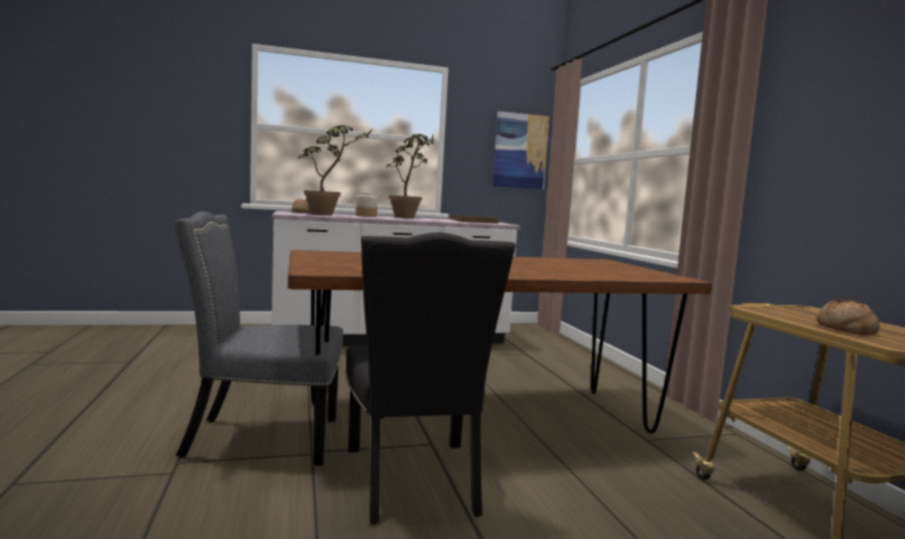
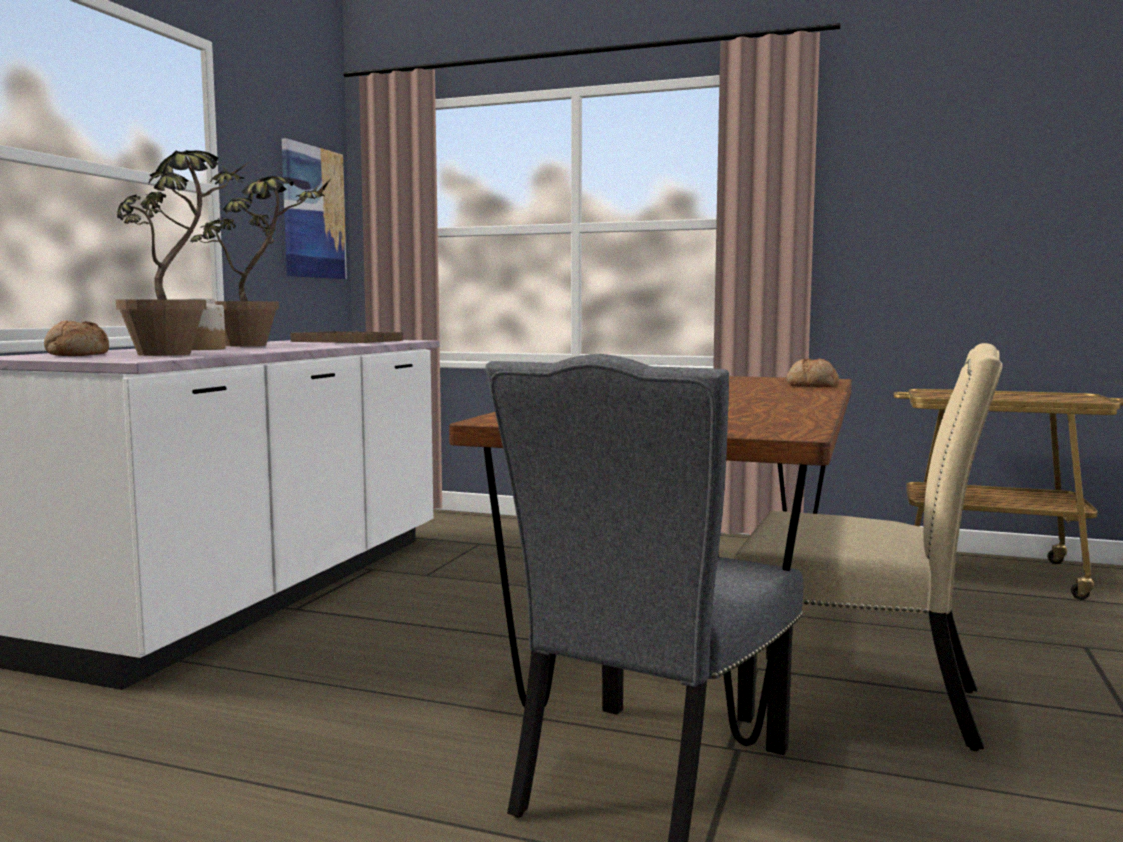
camera: 55 degrees left, 0 degrees up
black chair [345,233,516,524] -> beige chair [734,343,1003,751]
bread [816,300,880,335] -> bread moved to [786,358,839,387]

